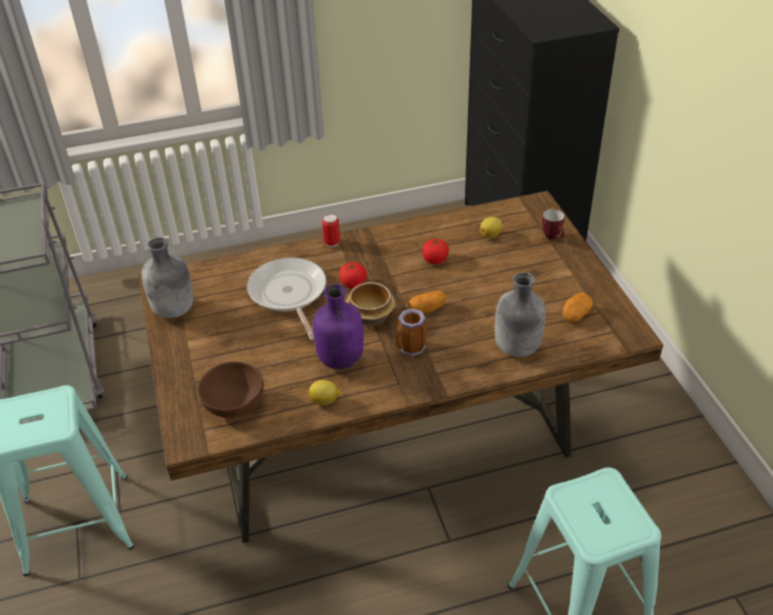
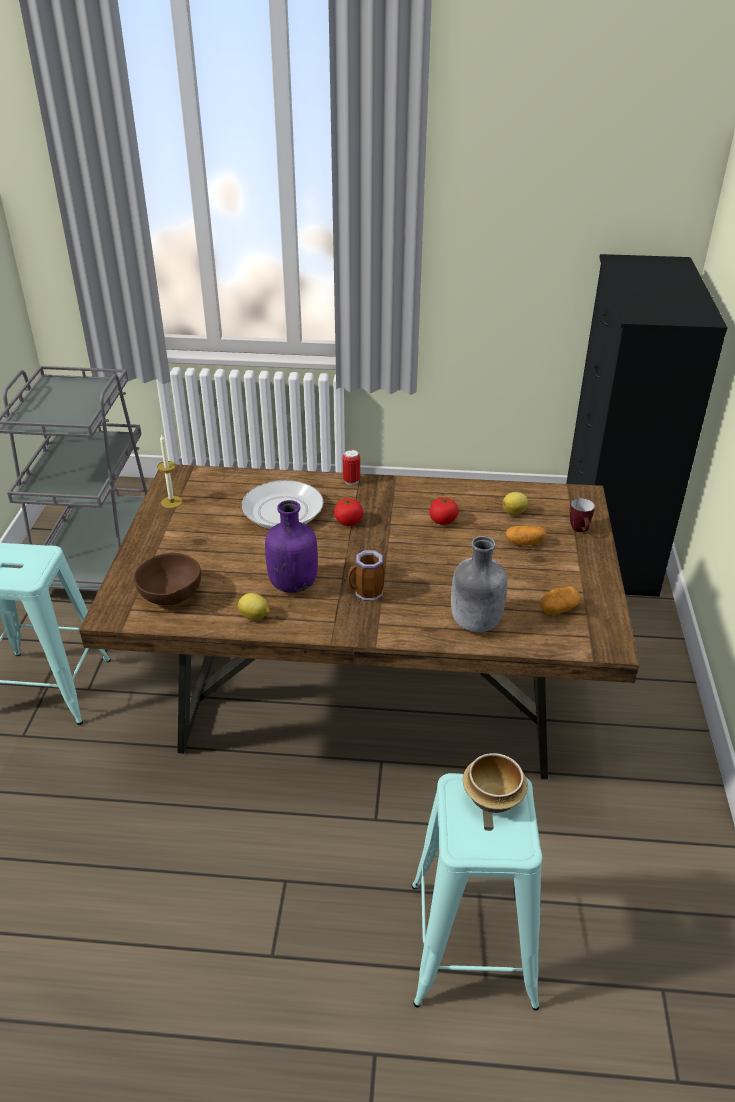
camera: 20 degrees right, 5 degrees down
grey bottle [141,237,194,318] -> candle [157,433,182,508]
bowl [346,282,395,326] -> bowl moved to [463,753,528,813]
potato [409,291,447,313] -> potato moved to [505,526,547,546]

